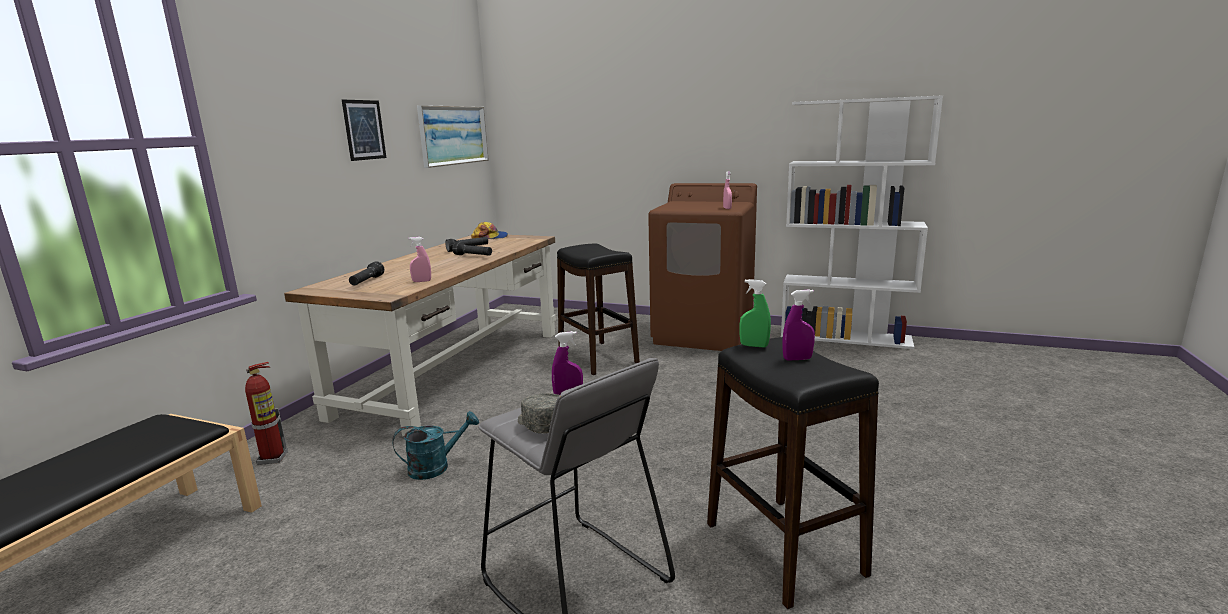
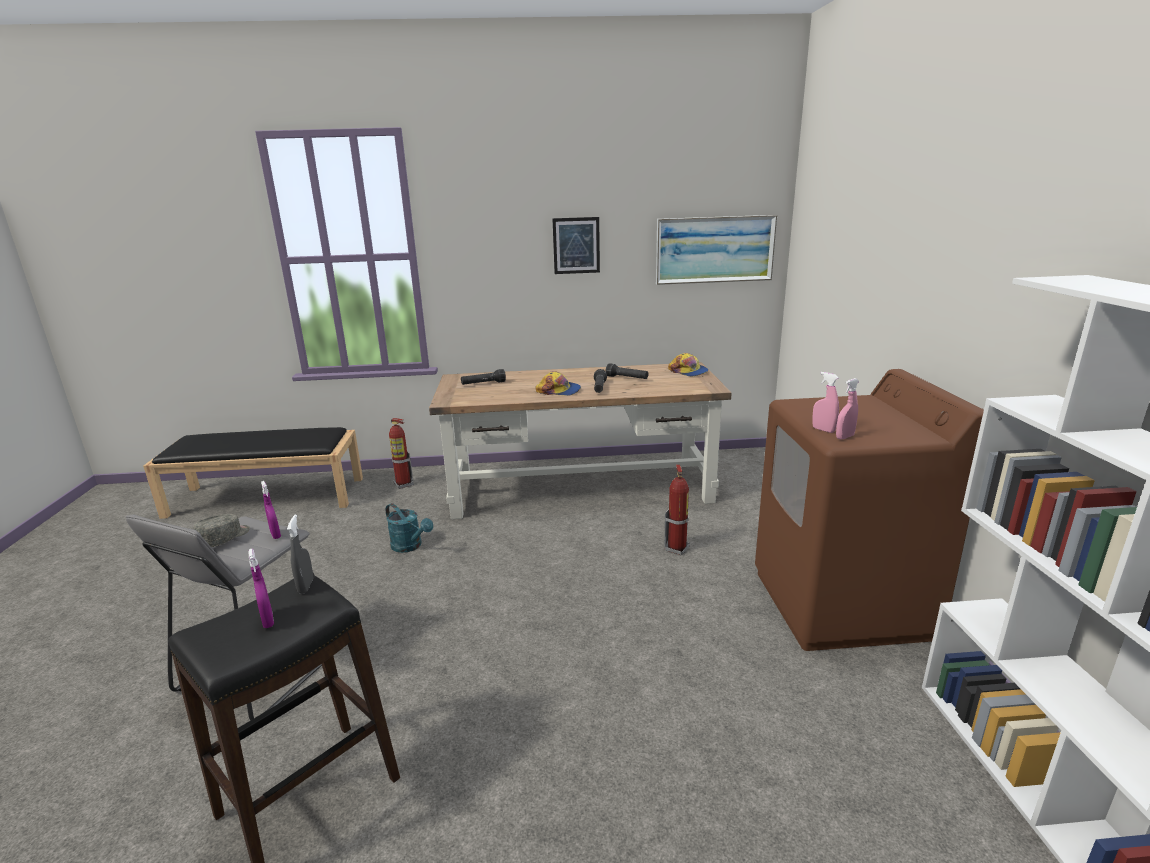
camera: 65 degrees right, 5 degrees up
pink spray bottle [409,237,431,282] -> pink spray bottle moved to [812,372,839,433]
black stool [557,244,640,375] -> fire extinguisher [664,464,690,555]
green spray bottle [740,279,771,347] -> grey spray bottle [287,514,313,594]
none -> cap [536,371,581,396]

